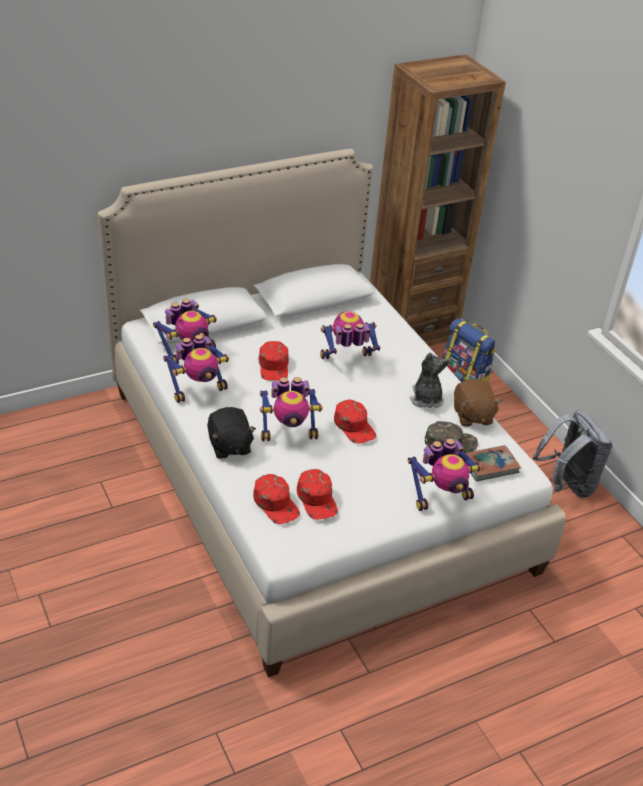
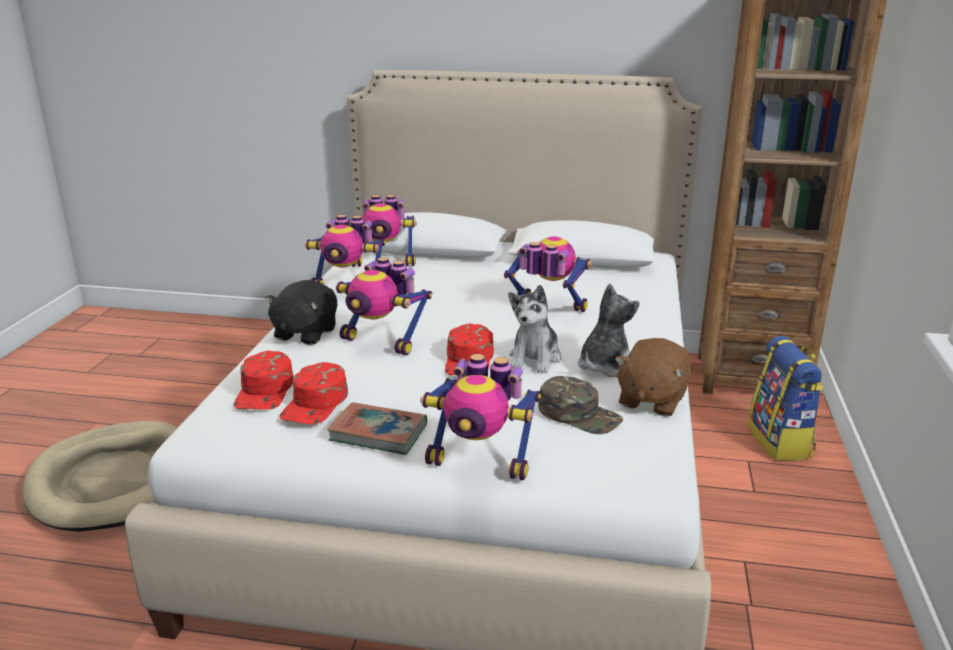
camera: 40 degrees right, 15 degrees down
red cap [259,341,289,380] -> none
book [465,445,521,482] -> book moved to [327,402,427,455]
grey backpack [533,410,612,498] -> none
none -> beige dog bed [22,421,178,532]
none -> plush toy [508,285,562,373]

